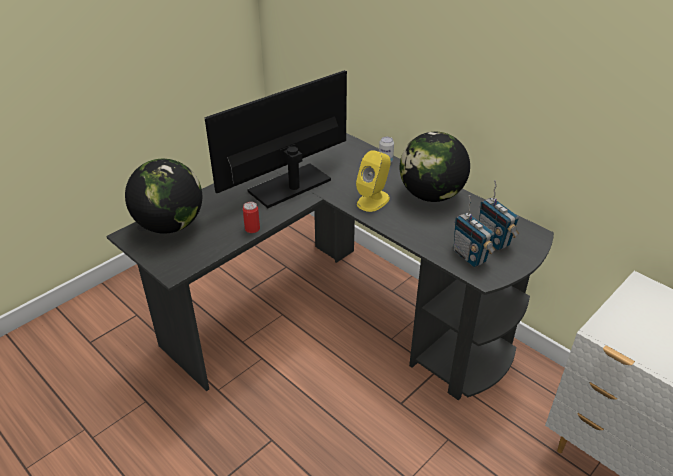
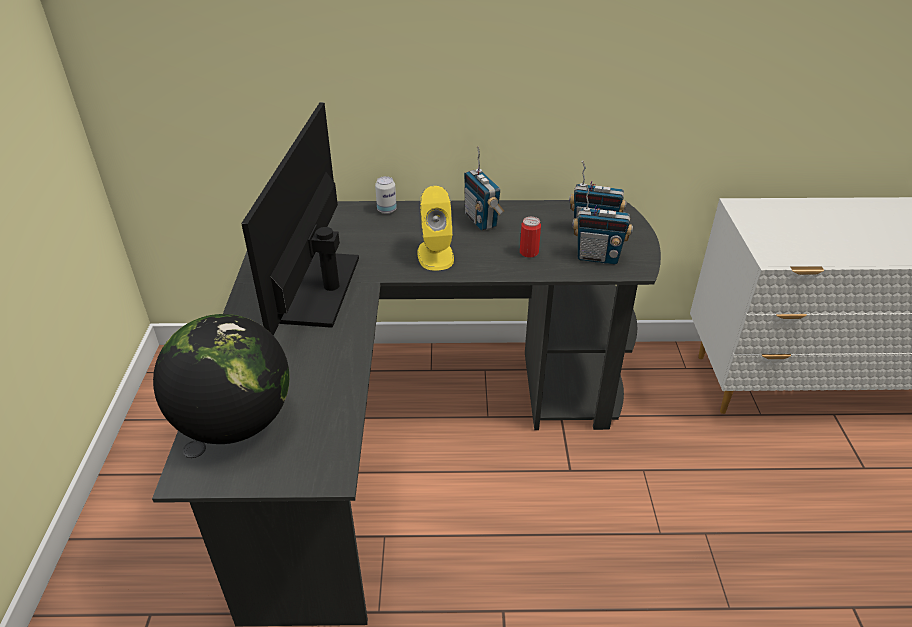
camera: 45 degrees left, 0 degrees up
can [243,202,260,233] -> can moved to [520,217,541,258]
globe [400,132,470,202] -> radio [464,146,505,231]

